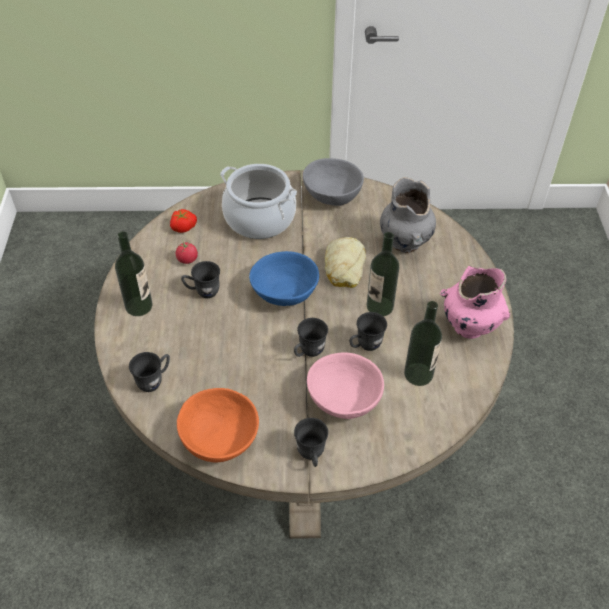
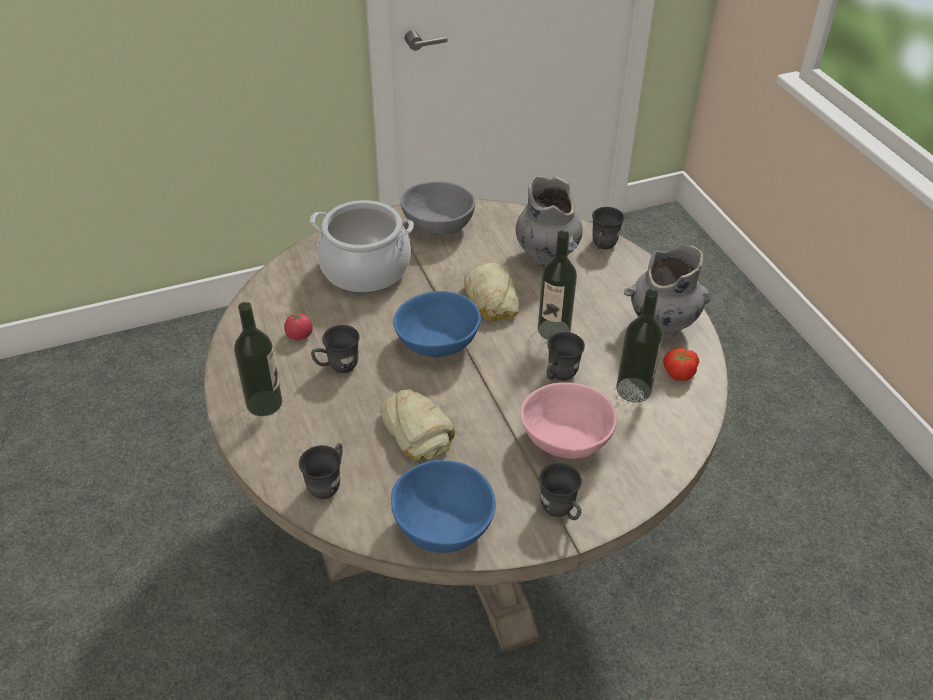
camera: 20 degrees left, 5 degrees down
tomato [170,209,197,233] -> tomato moved to [663,348,699,381]
orange bowl [177,388,259,462] -> blue bowl [391,460,496,553]
grey mug [294,318,328,357] -> grey mug moved to [592,207,624,249]
pink vase [440,266,510,339] -> grey vase [624,245,710,339]
none -> bread [380,389,455,460]

